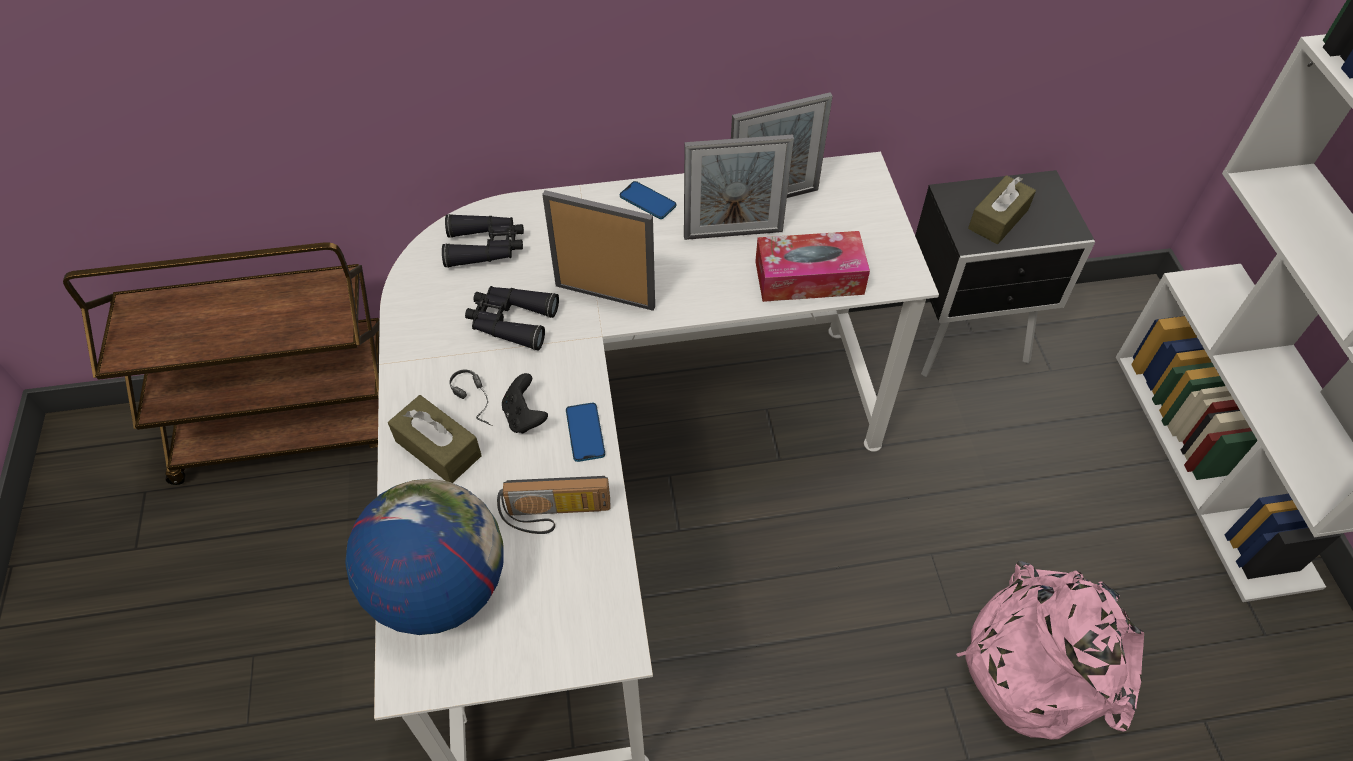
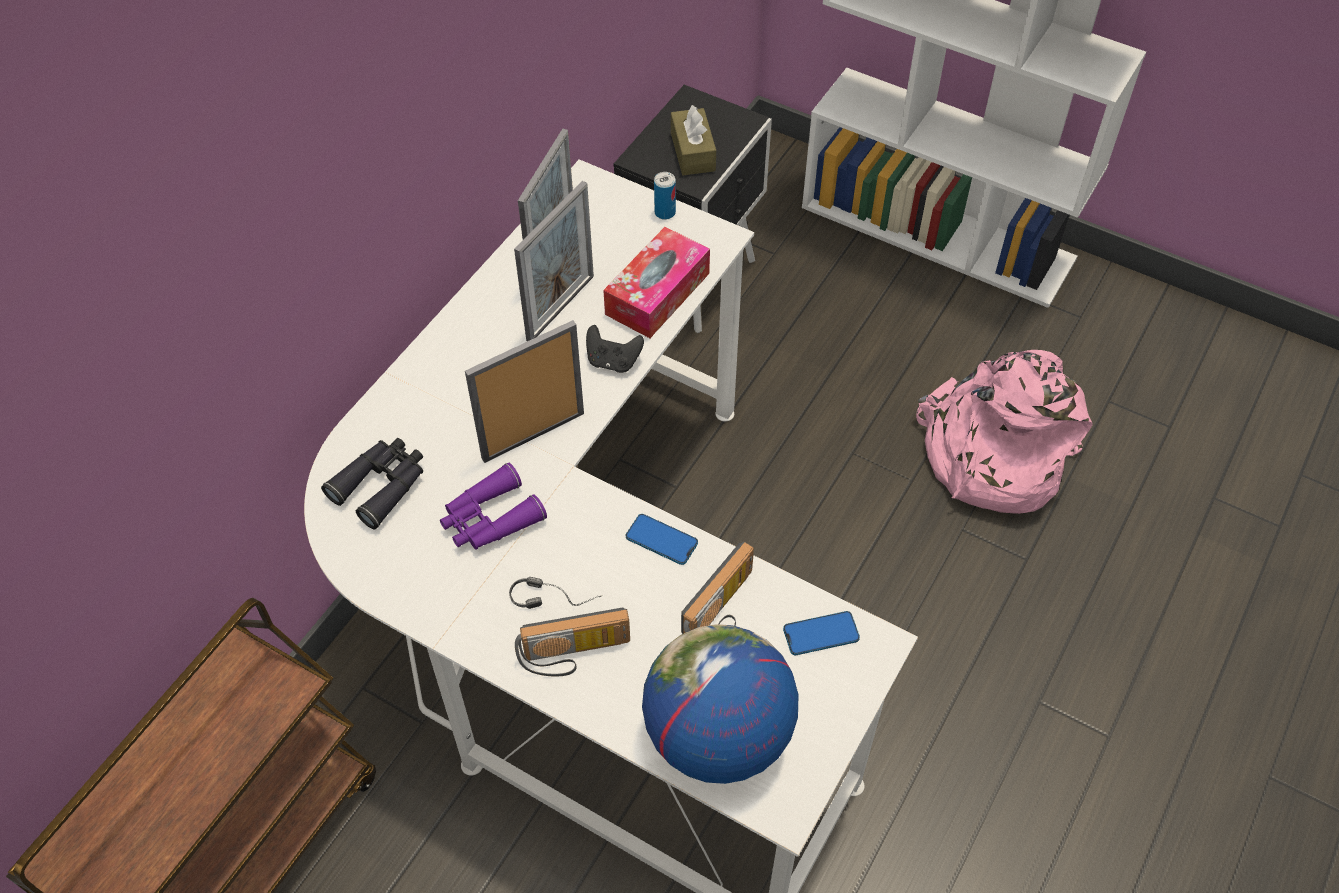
camera: 50 degrees left, 0 degrees up
brown tissue box [388,395,482,483] -> radio [515,607,630,677]
black binoculars [465,286,559,350] -> purple binoculars [440,463,547,550]
black game controller [502,373,548,434] -> black game controller moved to [586,325,644,373]
phone [620,181,676,219] -> phone moved to [783,611,860,655]
none -> can [654,172,676,220]

